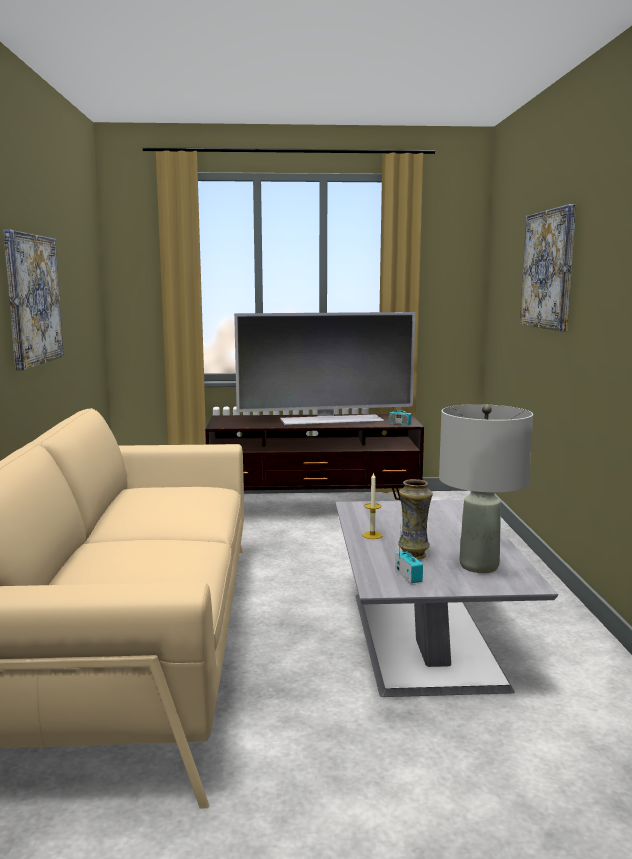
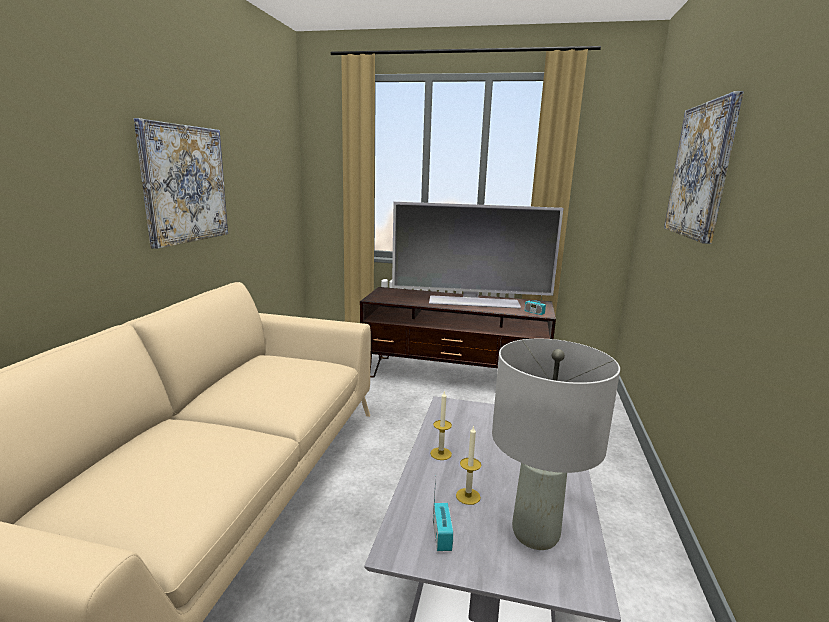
camera: 15 degrees right, 5 degrees up
vase [398,479,433,560] -> candle [456,425,481,505]

